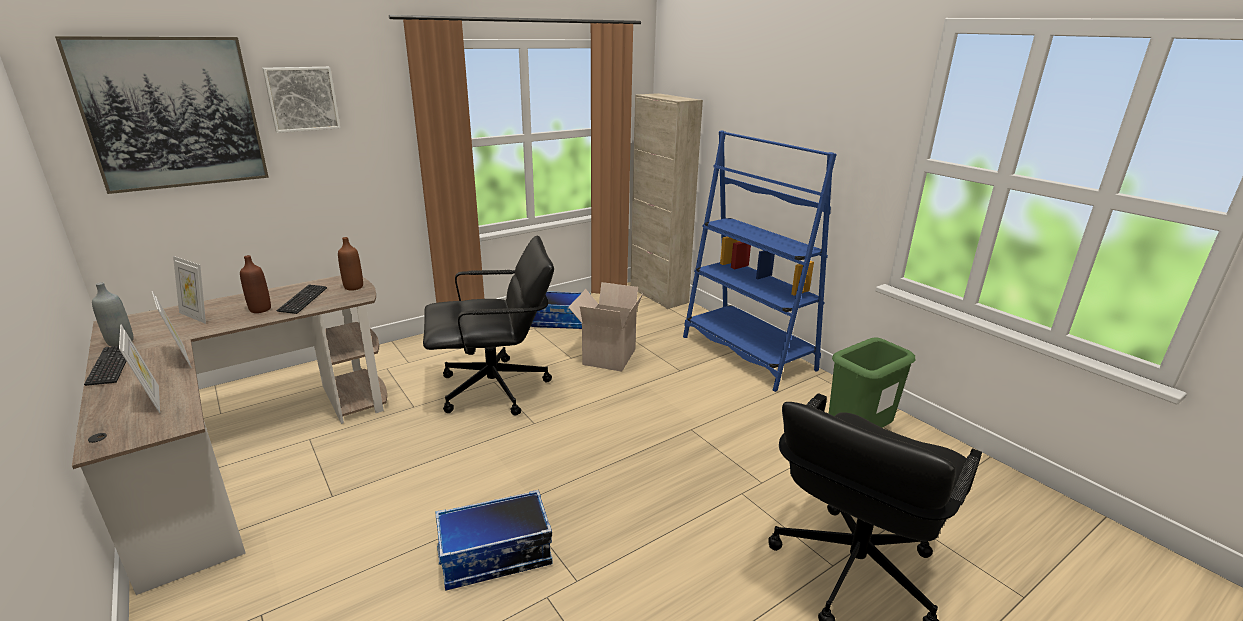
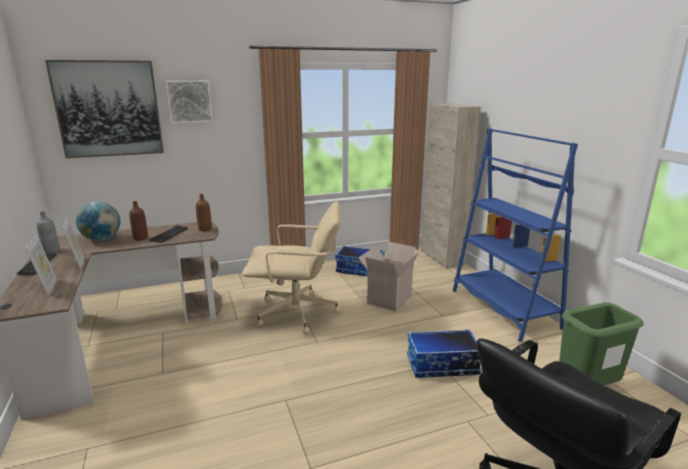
camera: 15 degrees right, 5 degrees down
picture frame [173,256,206,324] -> globe [76,202,120,241]
black office chair [423,235,554,416] -> beige office chair [242,201,340,334]
storage box [435,490,552,591] -> storage box moved to [407,329,481,378]

